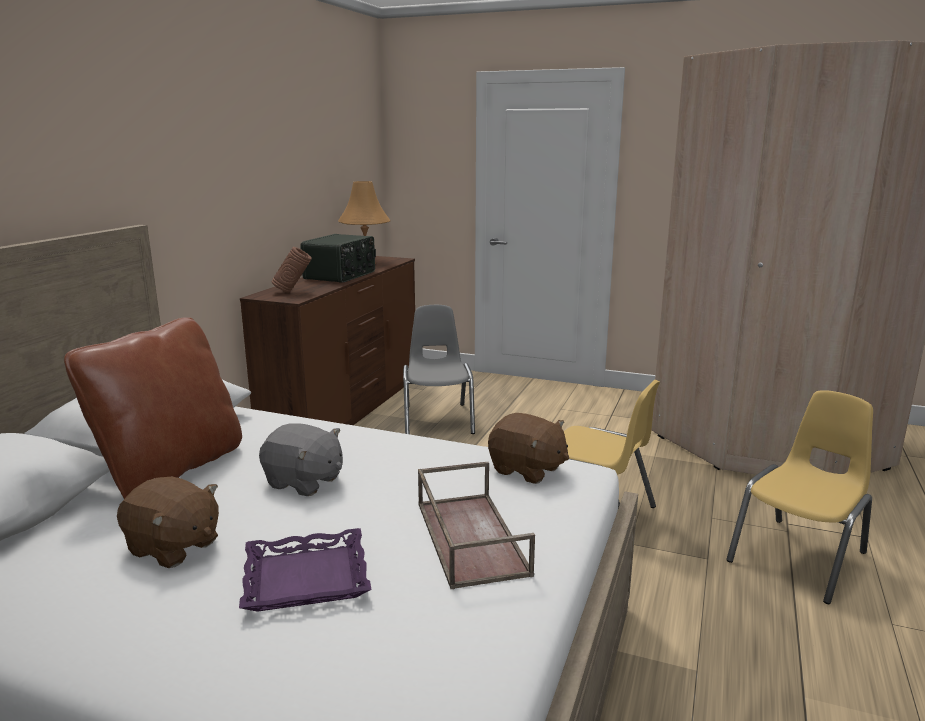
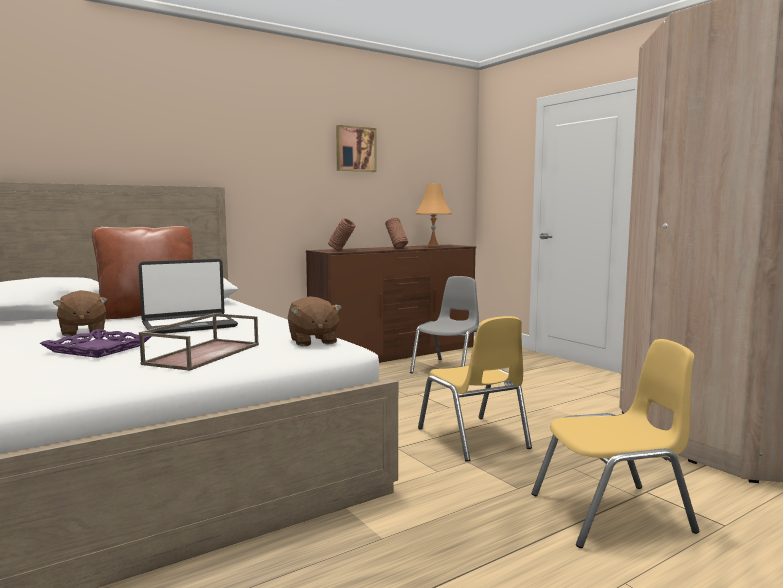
camera: 35 degrees right, 10 degrees down
grey plush toy [259,423,343,496] -> laptop [138,259,238,334]
radio [300,234,376,283] -> brown vase [385,218,408,248]
none -> picture [336,125,377,172]

